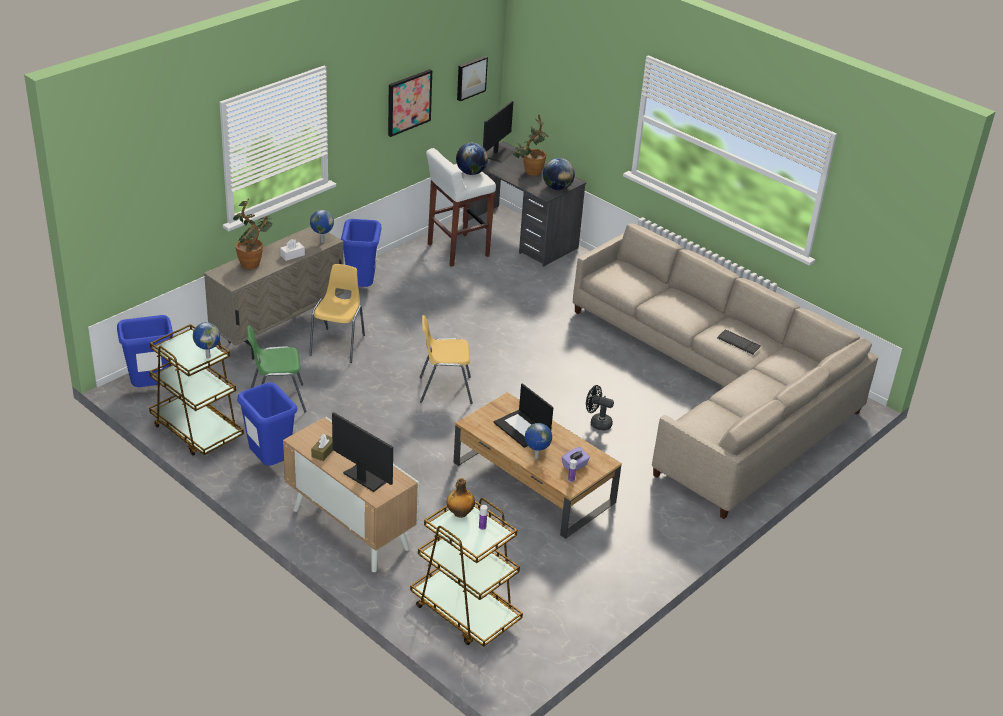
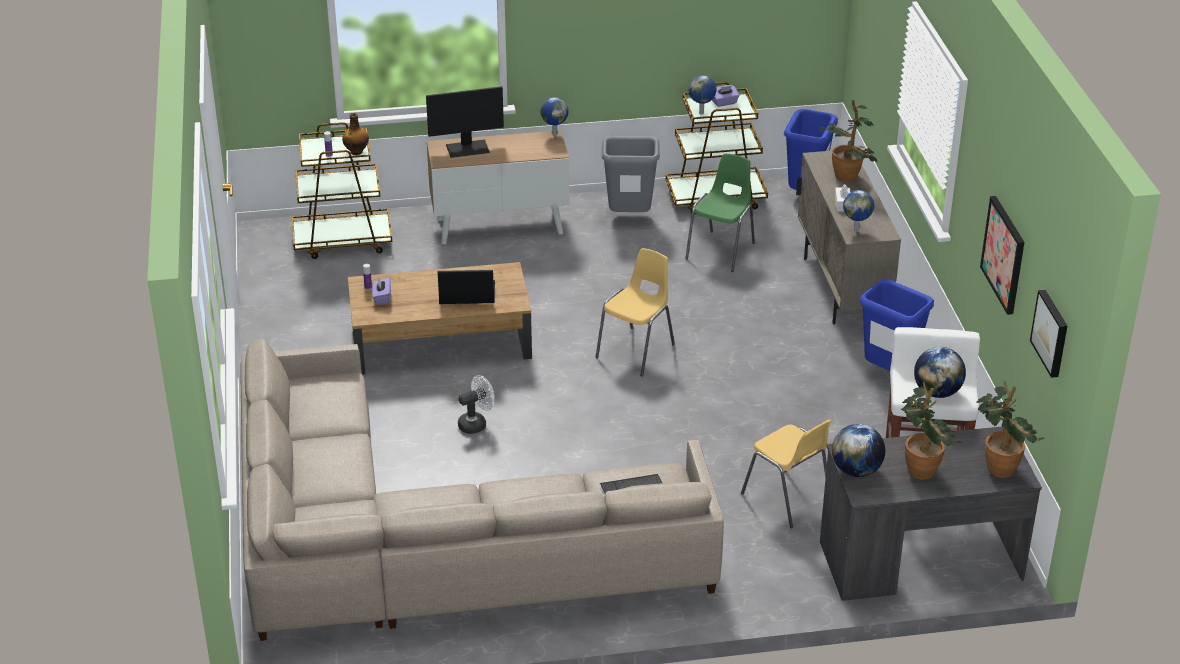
camera: 130 degrees right, 0 degrees up
blue trash can [237,382,297,465] -> grey trash can [602,136,660,212]
yellow chair [309,264,365,363] -> yellow chair moved to [741,419,831,528]
brown tissue box [311,434,333,461] -> none
monitor [483,101,514,163] -> potted plant [976,381,1044,478]
globe [525,423,552,459] -> globe moved to [541,97,569,136]
black fan [586,385,614,431] -> white fan [458,375,495,434]
keyboard [717,330,761,355] -> keyboard moved to [600,474,662,493]
none -> purple tissue box [712,85,739,107]

